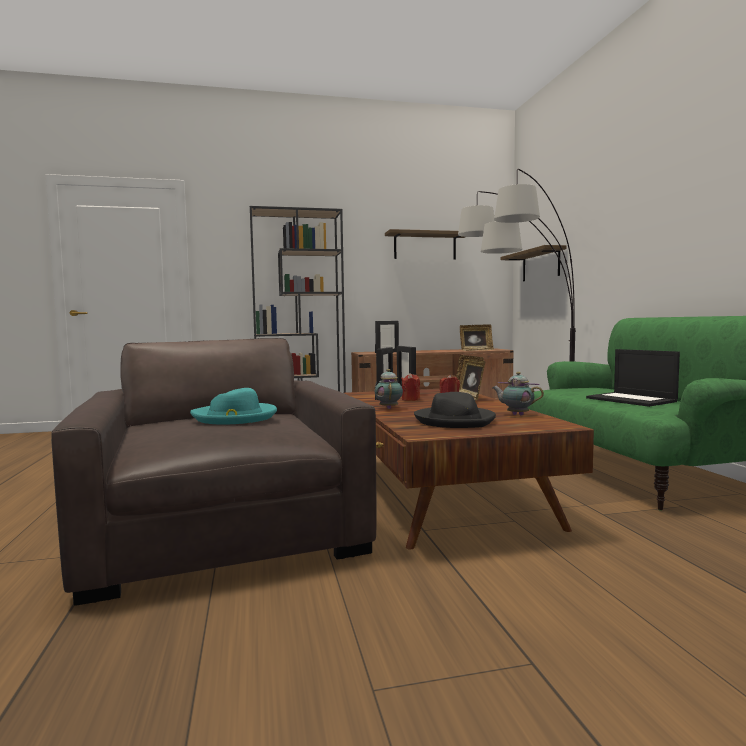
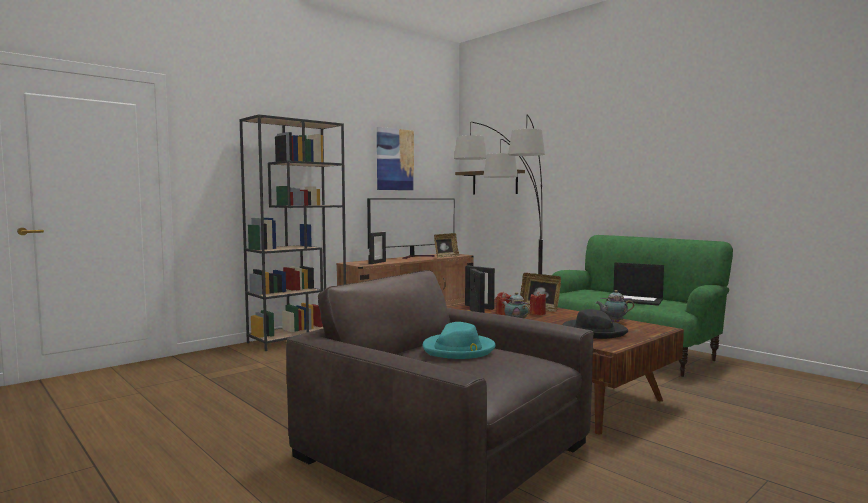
camera: 30 degrees left, 0 degrees up
shelf [385,229,465,260] -> picture [377,127,414,190]
none -> television [367,198,454,259]

